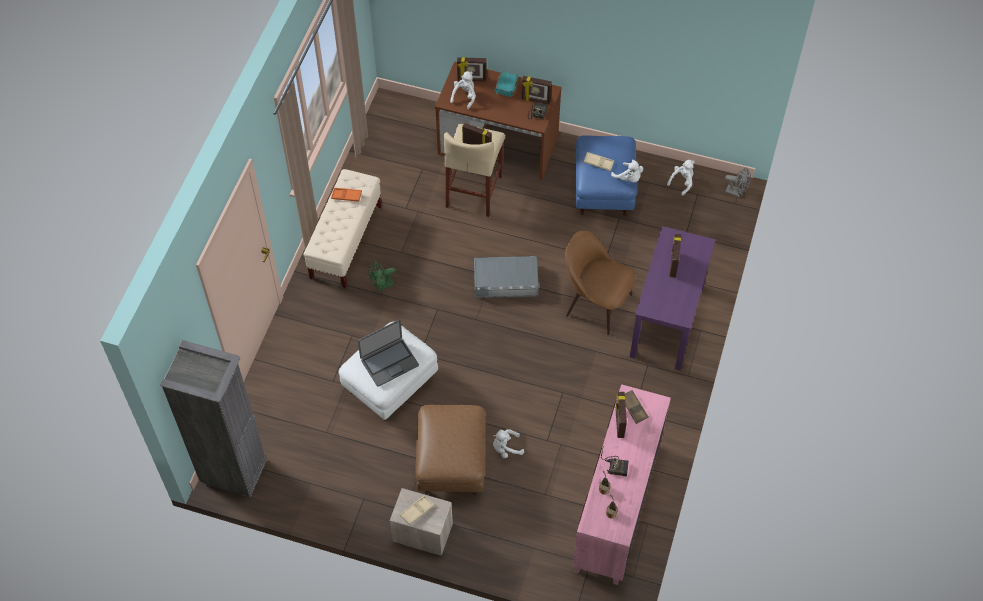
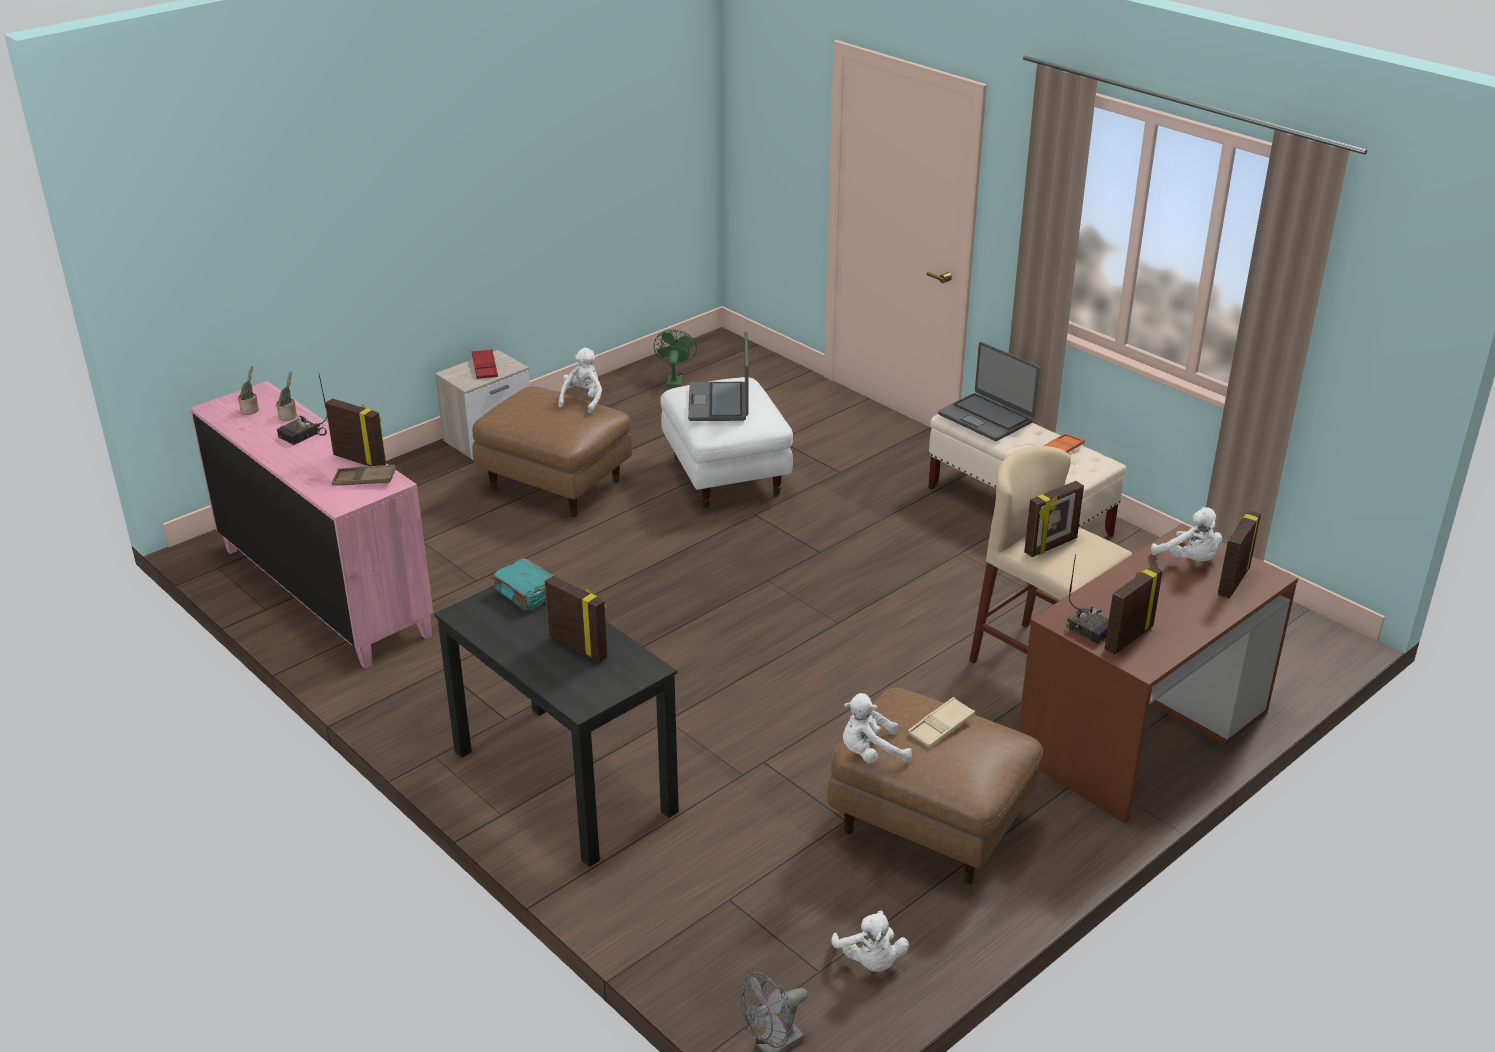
camera: 120 degrees right, 25 degrees down
grey cabinet [159,340,267,497] -> none
green fan [369,261,395,291] -> green fan moved to [654,330,697,388]
beige tray [400,495,434,525] -> red tray [472,349,498,379]
grey storage box [474,256,539,298] -> none
white plush toy [493,429,524,458] -> white plush toy moved to [558,348,602,414]
turquoise book [495,72,519,97] -> turquoise book moved to [491,558,553,612]
brown chair [565,231,636,335] -> none
blue ottoman [576,135,638,216] -> brown ottoman [827,688,1043,884]
purple desk [630,226,716,371] -> black desk [434,585,679,867]
none -> laptop [938,342,1040,441]

